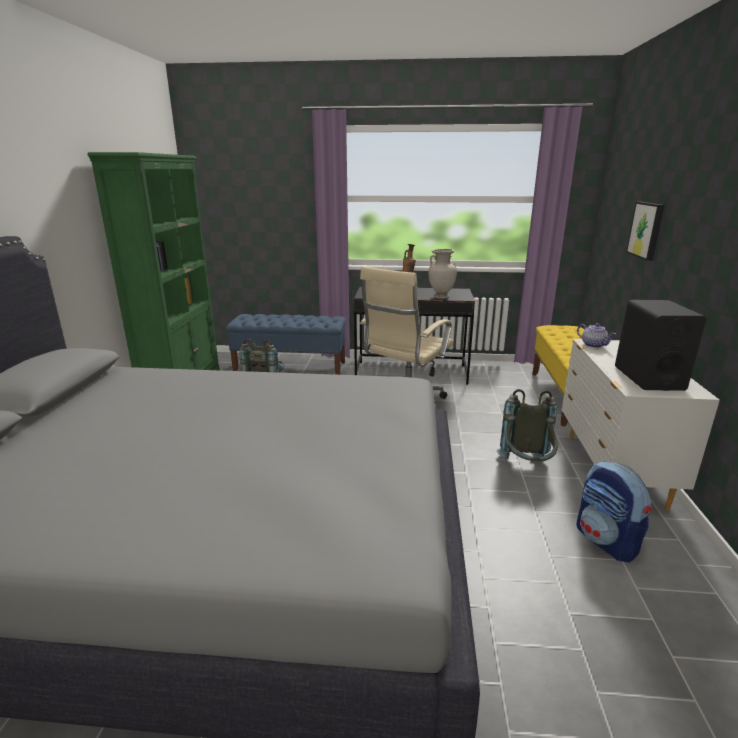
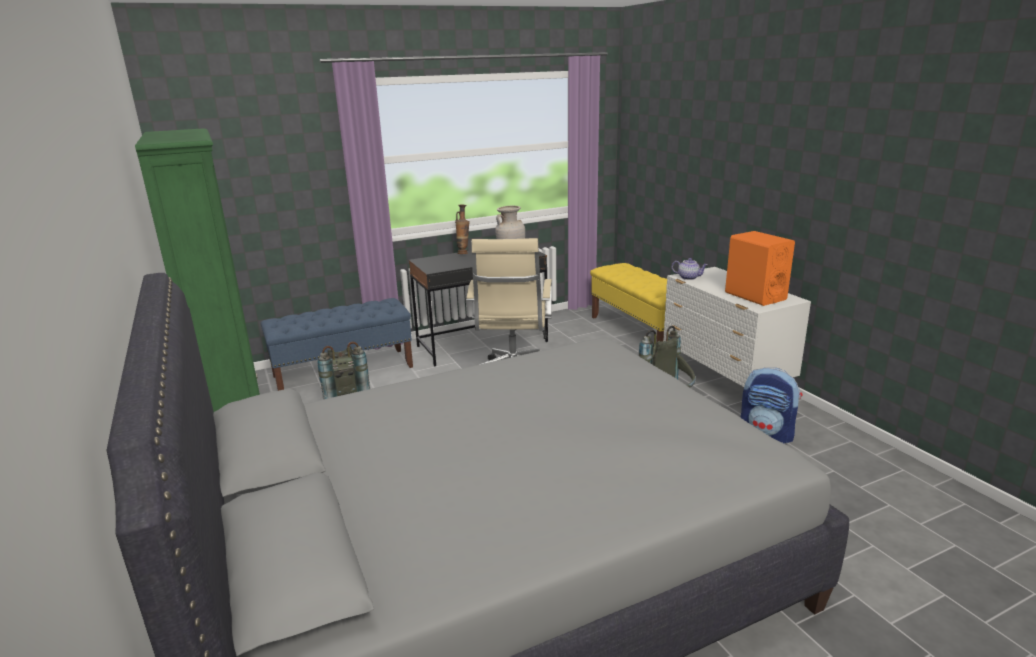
camera: 30 degrees left, 0 degrees up
black speaker [615,300,706,391] -> orange speaker [725,231,795,306]
picture [626,202,665,261] -> none

